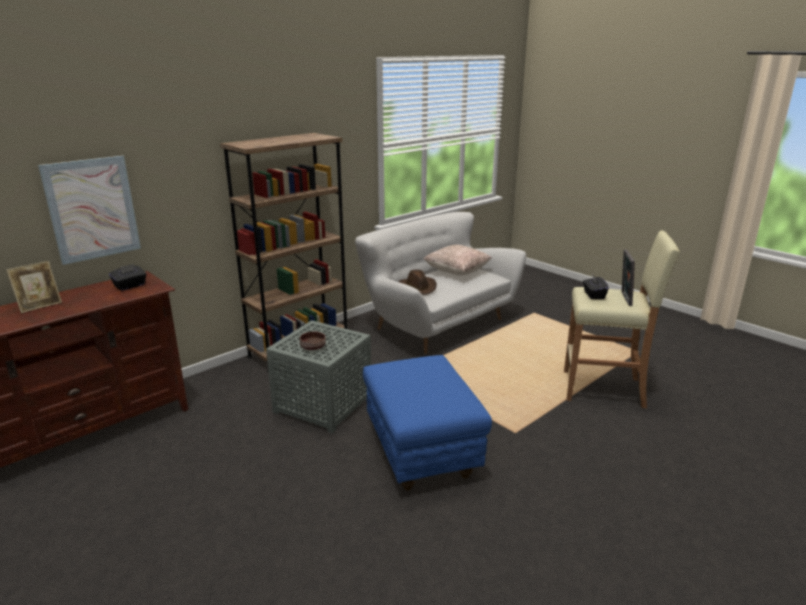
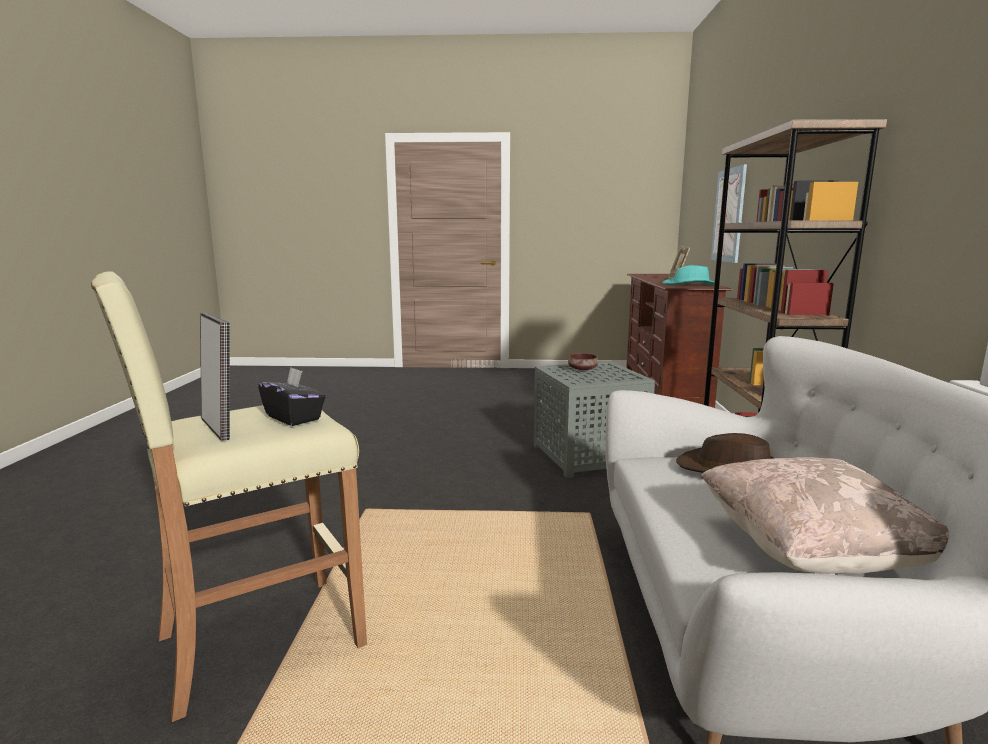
camera: 135 degrees right, 10 degrees down
black tissue box [109,264,146,291] -> turquoise hat [662,265,715,285]
blue ottoman [363,355,492,490] -> none

